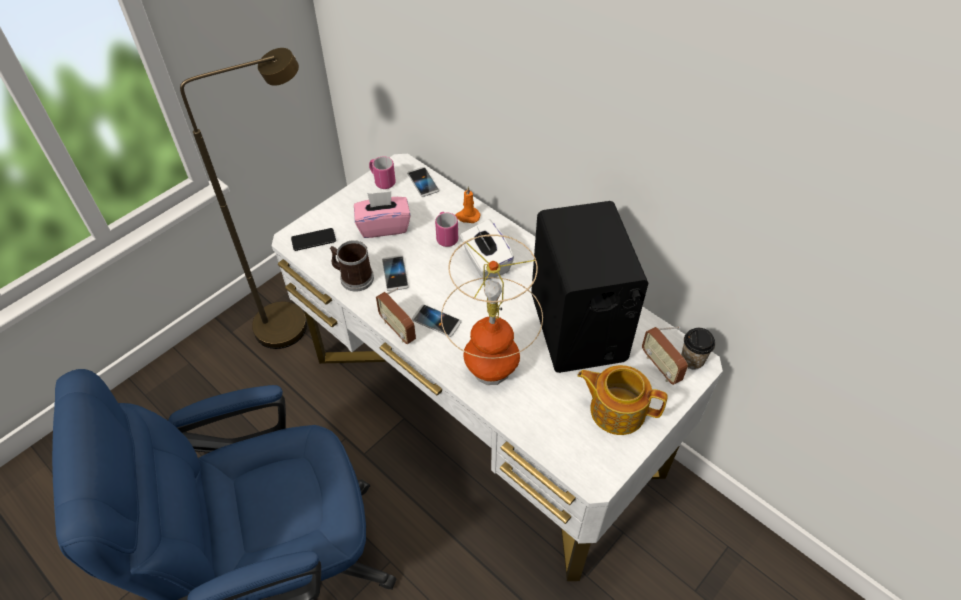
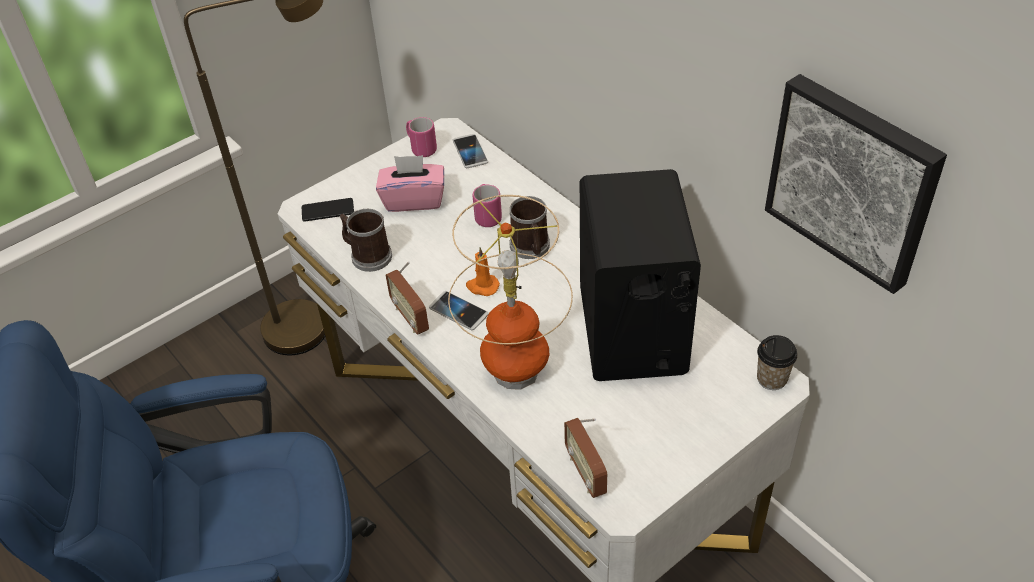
camera: 10 degrees right, 5 degrees down
phone [382,255,409,291] -> none
orange candle [455,186,480,223] -> orange candle moved to [466,247,500,296]
white tissue box [460,219,514,280] -> mug [510,196,550,259]
teapot [577,365,667,435] -> none
radio [642,327,688,385] -> radio moved to [564,418,607,498]
none -> picture [765,74,947,294]

